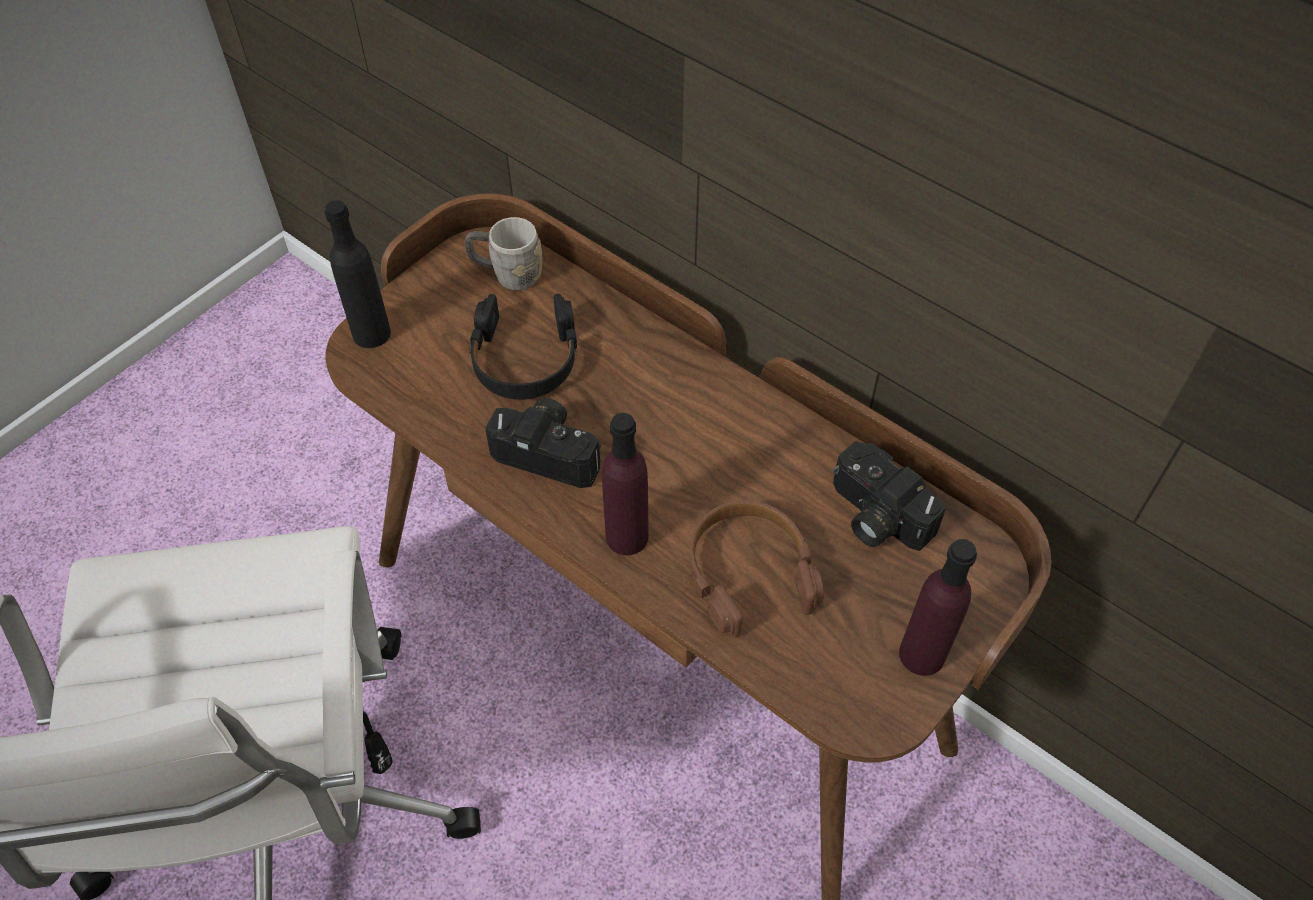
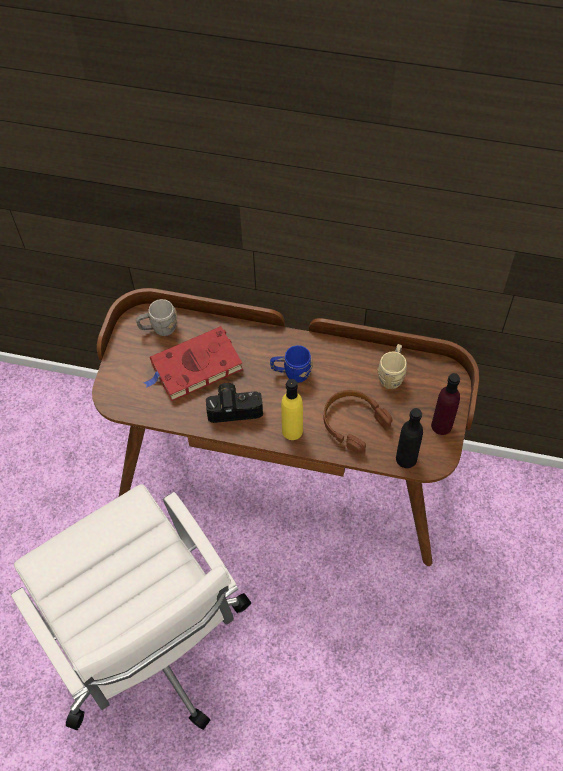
camera: 25 degrees left, 5 degrees up
black bottle [325,200,391,348] -> black bottle moved to [396,408,423,468]
black headphones [469,294,577,400] -> red book [144,326,243,401]
purple bottle [602,413,649,555] -> yellow bottle [281,379,303,440]
camera [833,441,946,551] -> beige mug [377,344,407,389]
none -> blue mug [270,345,313,383]

